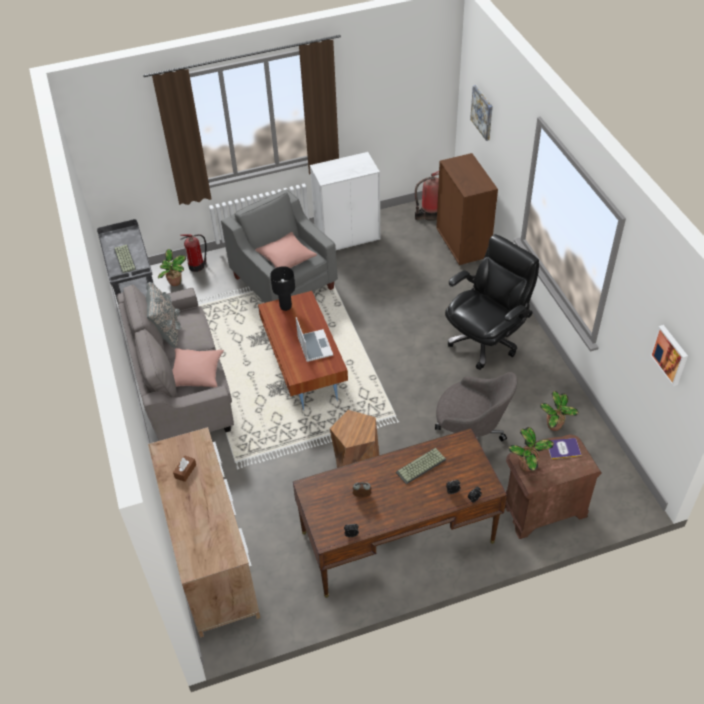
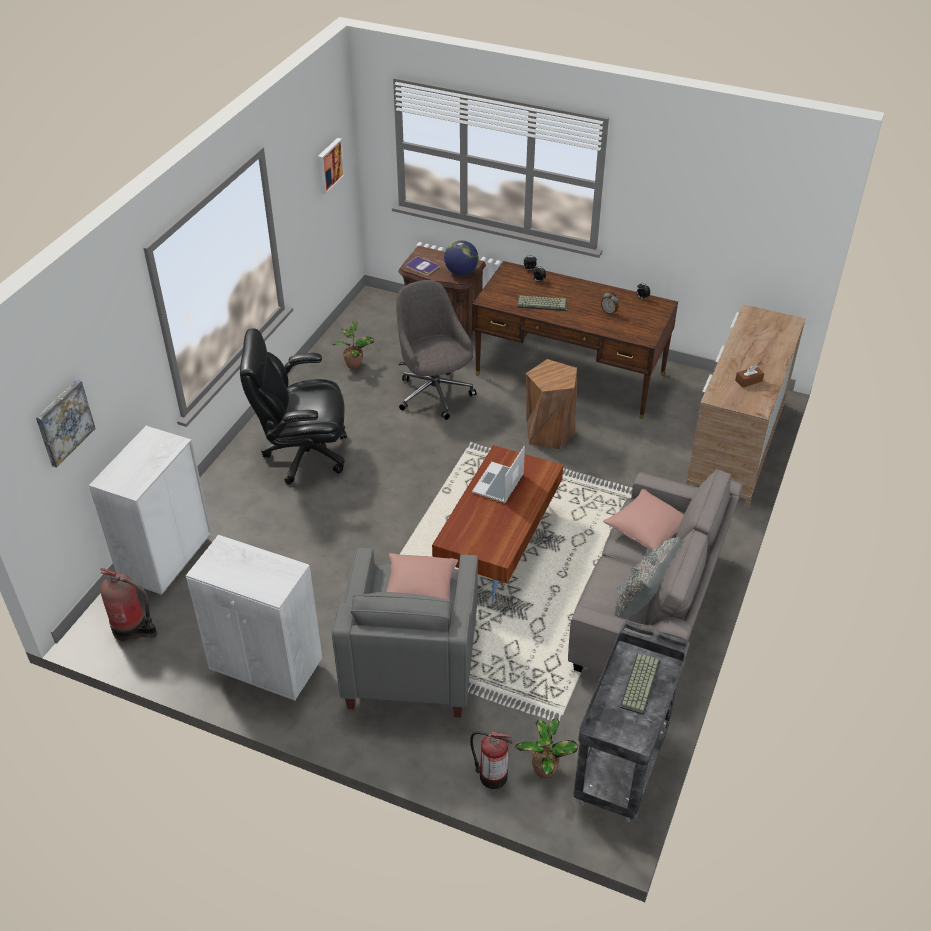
camera: 140 degrees left, 5 degrees down
black table lamp [270,266,295,311] -> none
brown cabinet [436,153,498,265] -> white cabinet [89,426,212,595]
potted plant [508,427,554,471] -> globe [444,240,479,275]

